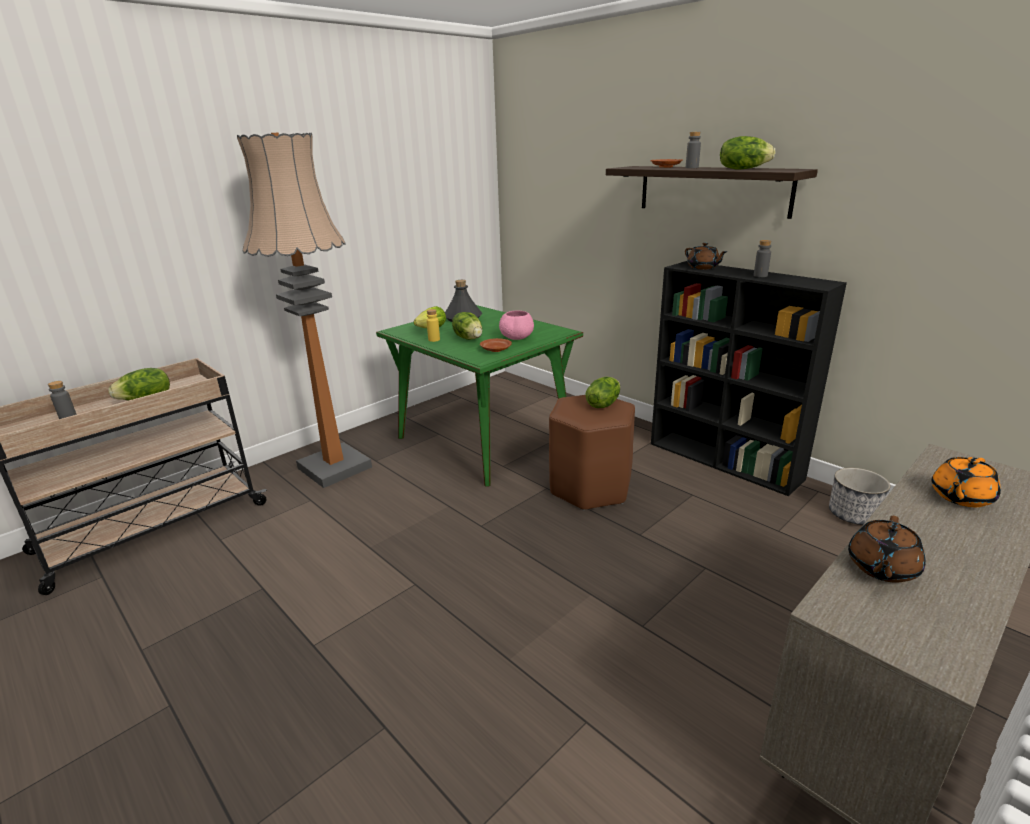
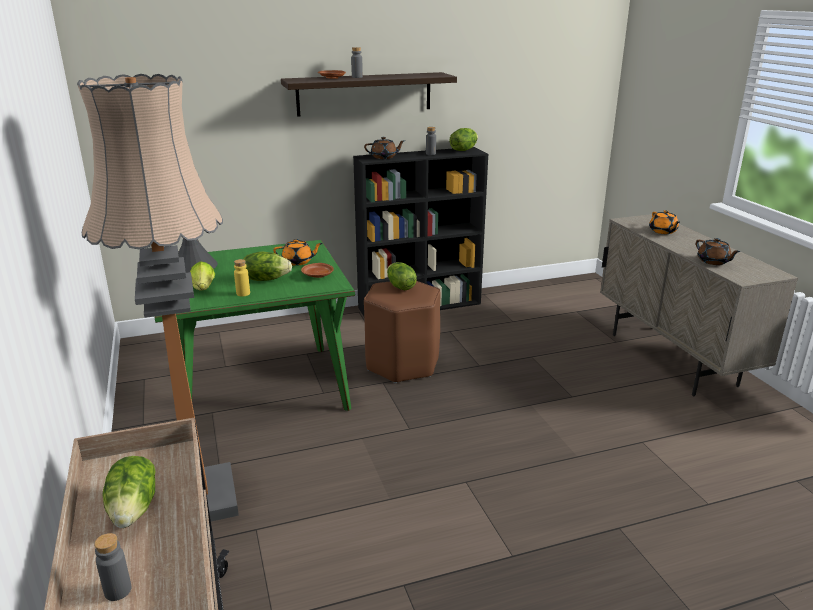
camera: 65 degrees left, 0 degrees up
pink bowl [499,311,534,340] -> orange teapot [273,239,323,266]
lettuce [720,136,775,169] -> lettuce moved to [450,128,478,151]
planter [829,468,891,525] -> none

